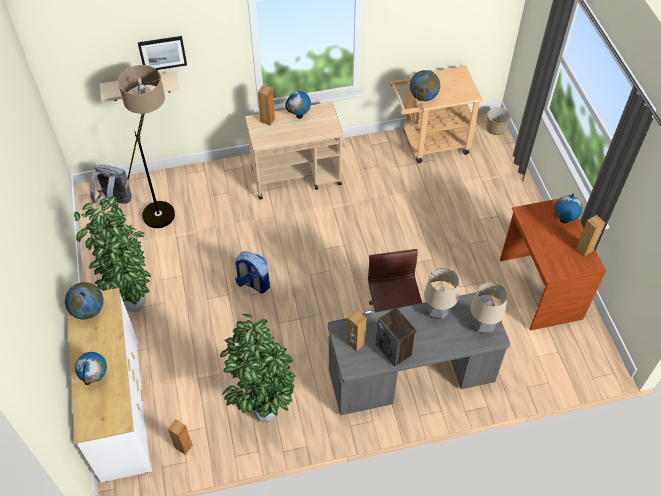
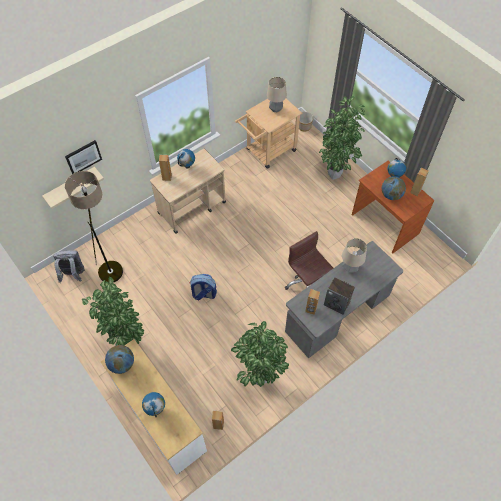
camera: 25 degrees left, 5 degrees up
globe [410,70,440,101] -> globe moved to [382,176,406,200]
table lamp [470,282,507,333] -> table lamp moved to [267,77,287,113]
none -> potted plant [319,96,365,180]

